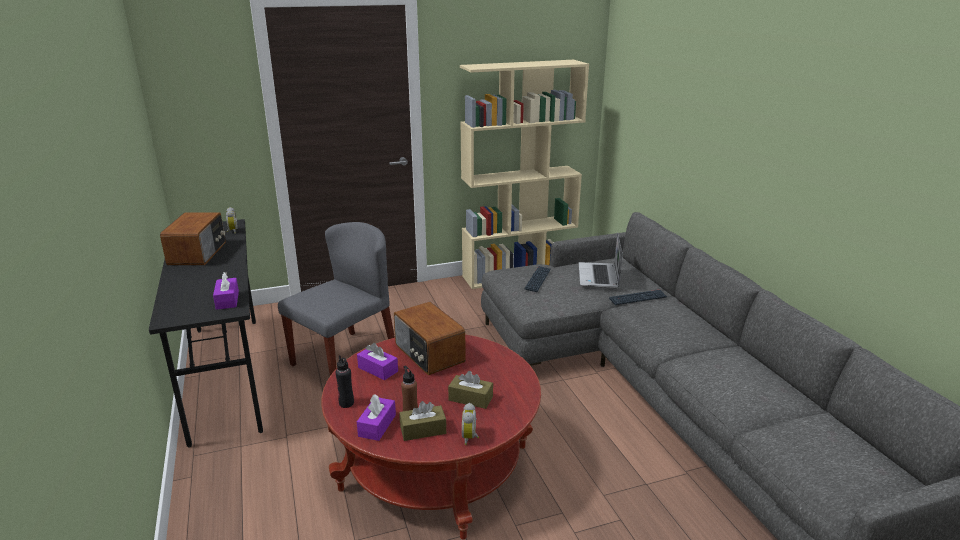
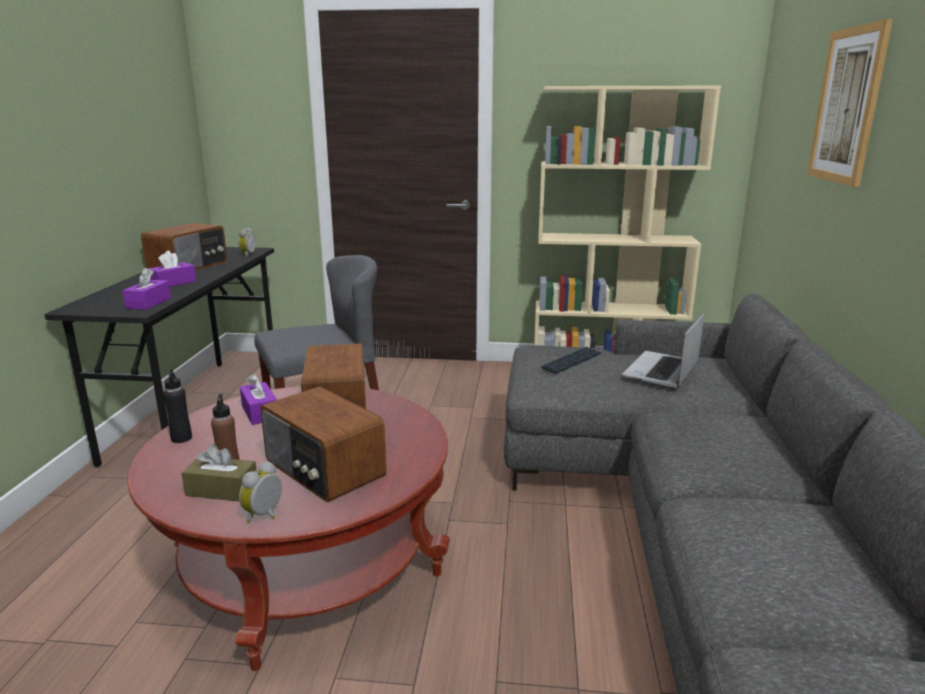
camera: 25 degrees right, 5 degrees down
purple tissue box [357,394,396,441] -> purple tissue box moved to [149,251,196,287]
brown tissue box [448,371,493,409] -> radio [260,386,387,502]
keyboard [609,290,667,305] -> none
none -> picture [807,19,893,187]

